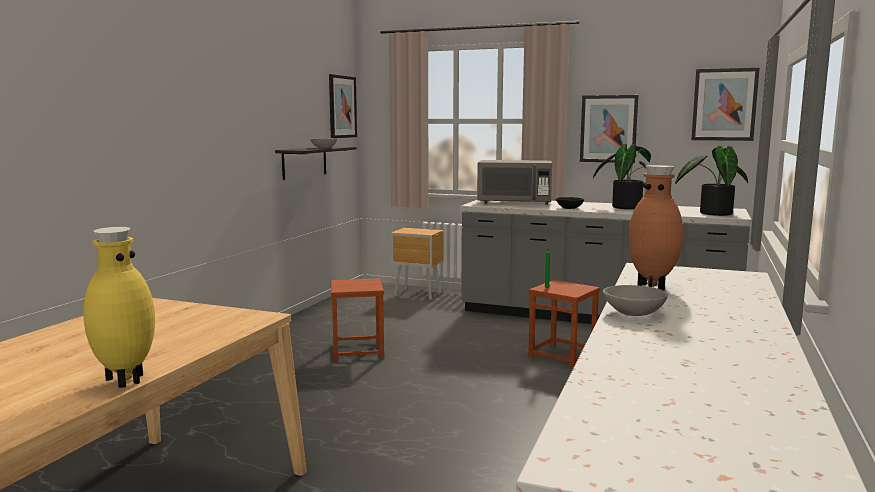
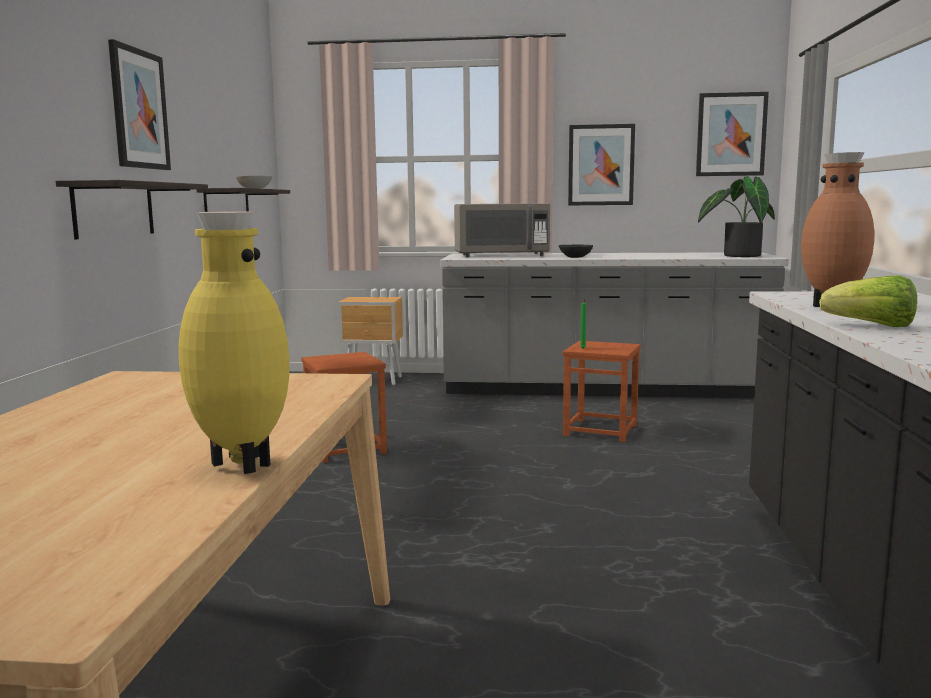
camera: 15 degrees left, 0 degrees up
picture [329,74,357,138] -> picture moved to [108,39,171,170]
potted plant [593,144,651,209] -> none
grey bowl [603,285,668,316] -> lettuce [819,275,917,327]
none -> shelf [56,180,208,240]

